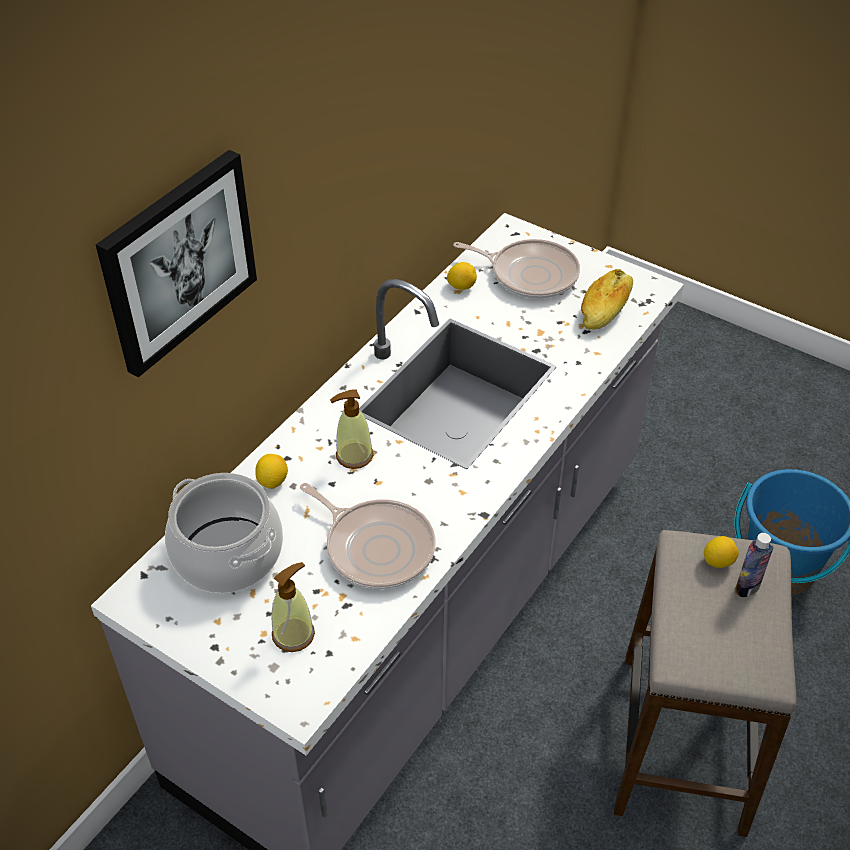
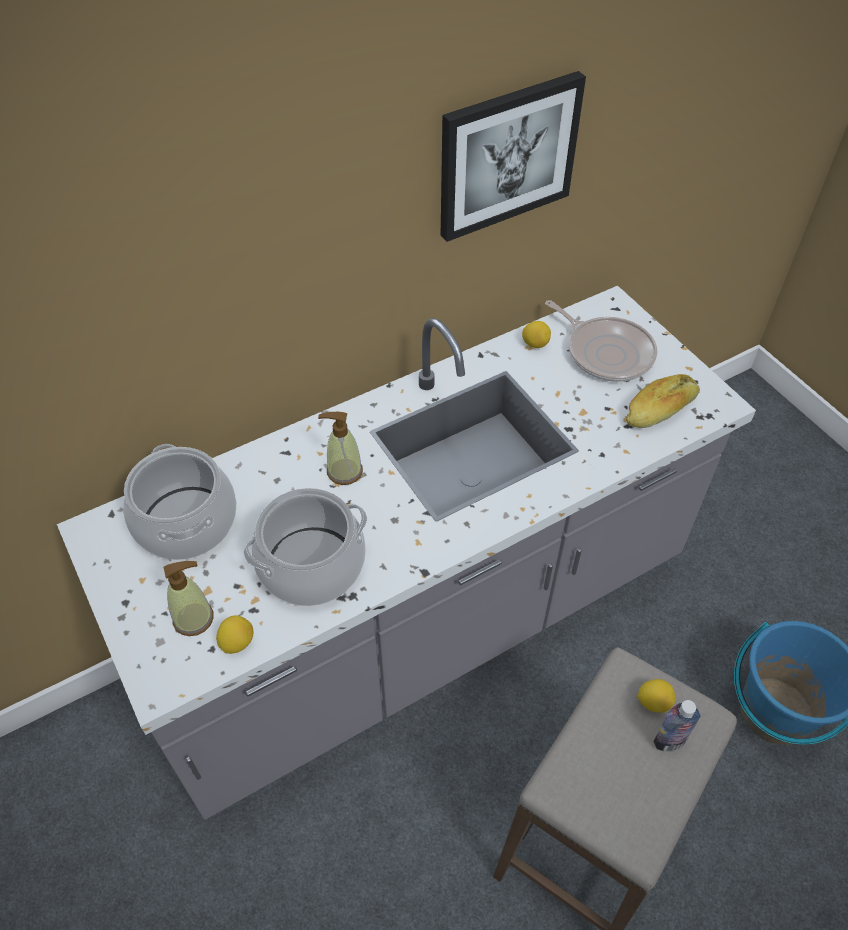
camera: 25 degrees right, 5 degrees up
picture [96,150,257,378] -> picture moved to [440,71,586,242]
lemon [255,454,288,489] -> lemon moved to [216,615,253,654]
frying pan [300,483,436,589] -> cooking pot [243,488,367,606]

